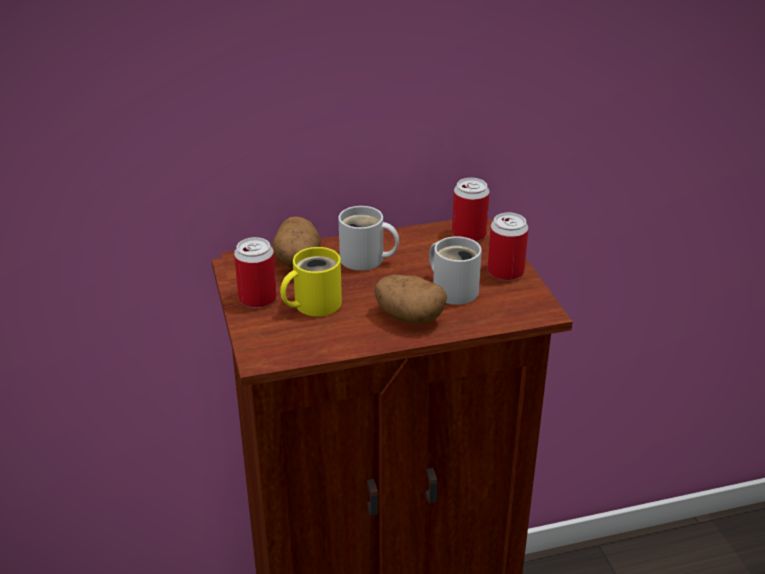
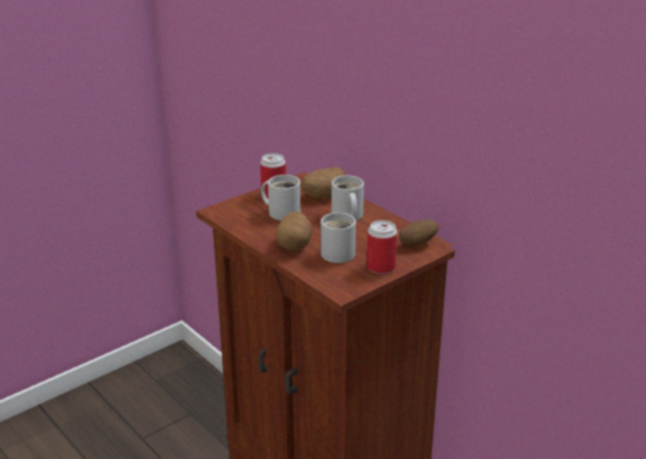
camera: 65 degrees right, 5 degrees down
yellow mug [280,247,342,317] -> white mug [261,175,301,221]
can [452,178,490,241] -> potato [399,219,439,246]

